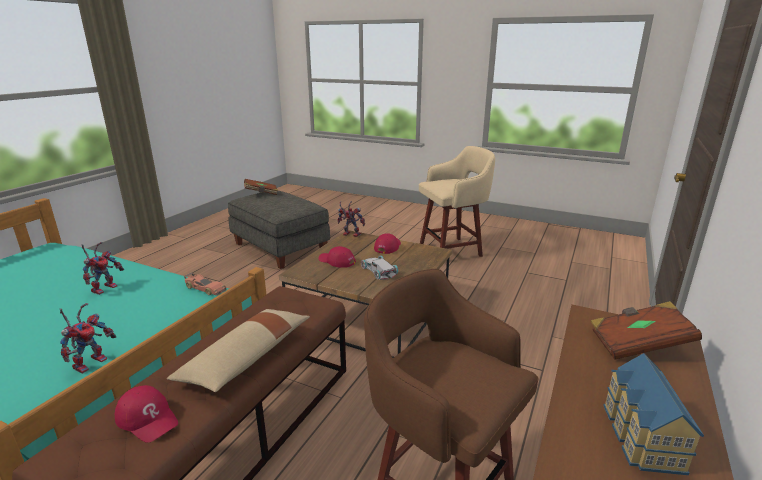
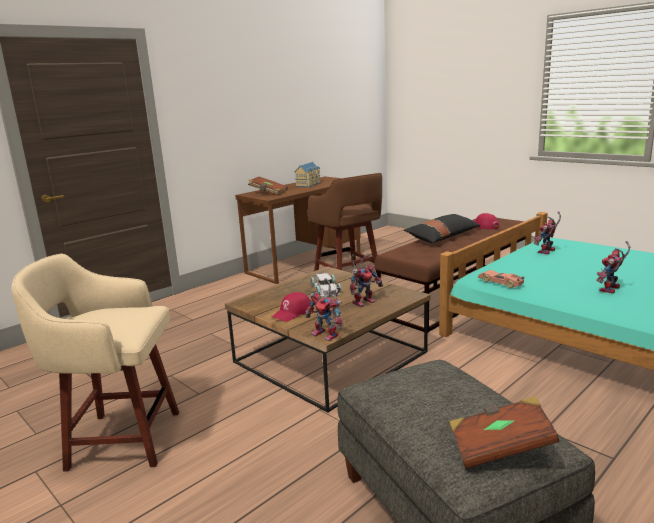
camera: 160 degrees left, 5 degrees down
beige pillow [167,309,310,392] -> black pillow [404,214,481,243]
red cap [319,246,356,268] -> toy robot [350,254,383,307]

